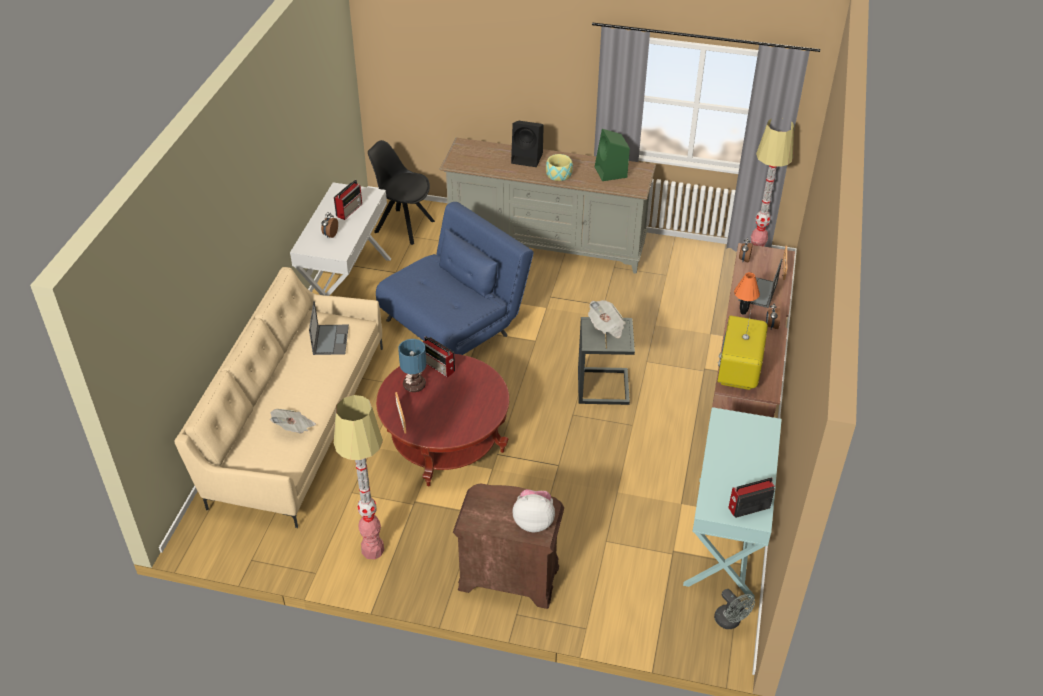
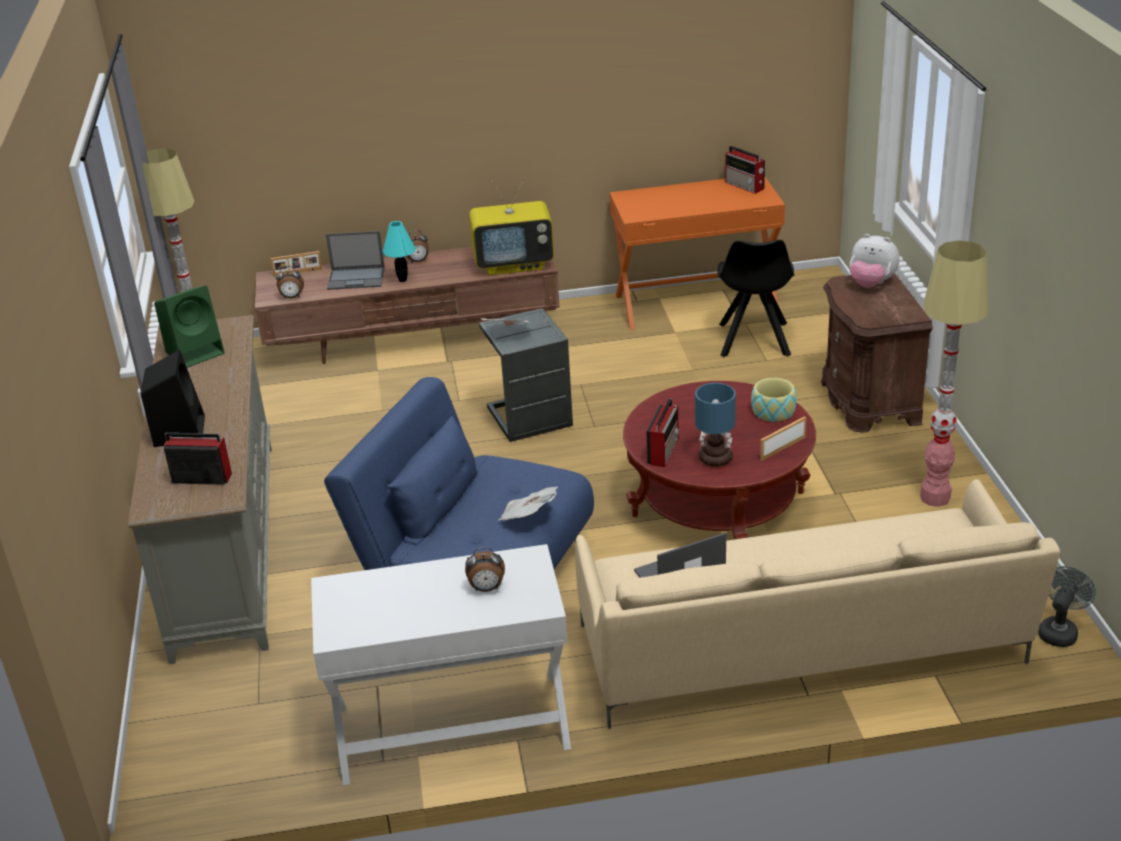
camera: 110 degrees left, 10 degrees down
newspaper [270,409,316,433] -> newspaper moved to [498,486,558,521]
radio [334,180,362,220] -> radio moved to [164,433,232,485]
black chair [368,140,435,245] -> black chair moved to [717,240,794,357]
plush toy [513,489,555,532] -> plush toy turned 45 degrees counterclockwise [850,234,900,288]
bowl [546,154,573,181] -> bowl moved to [751,378,797,422]
turquoise desk [683,407,782,599] -> orange desk [609,177,785,330]
grey fan [714,589,755,629] -> grey fan moved to [1038,566,1096,647]
orange table lamp [734,272,760,315] -> turquoise table lamp [383,221,415,282]

